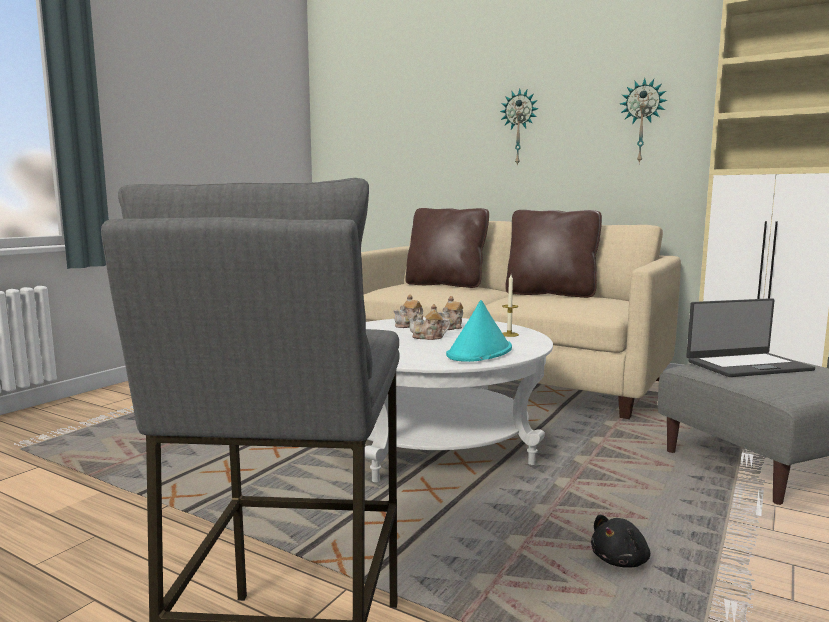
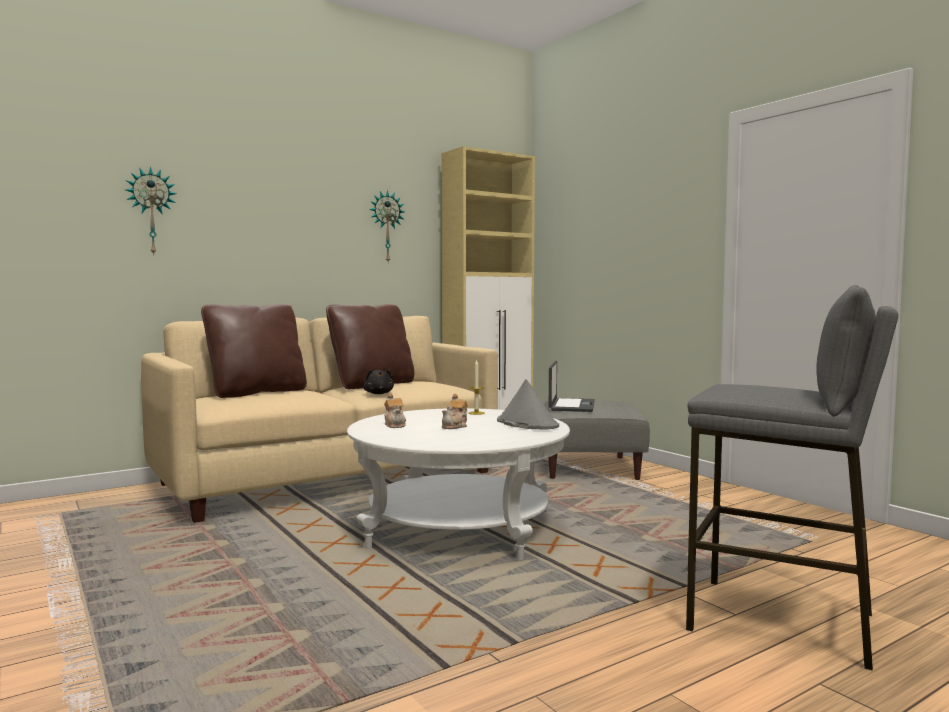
camera: 65 degrees left, 5 degrees down
teapot [438,296,463,330] -> none
turquoise hat [446,300,512,362] -> grey hat [497,379,559,430]
wall clock [500,89,539,166] -> wall clock moved to [126,167,177,255]
black plush toy [591,515,650,568] -> black plush toy moved to [363,369,394,394]

